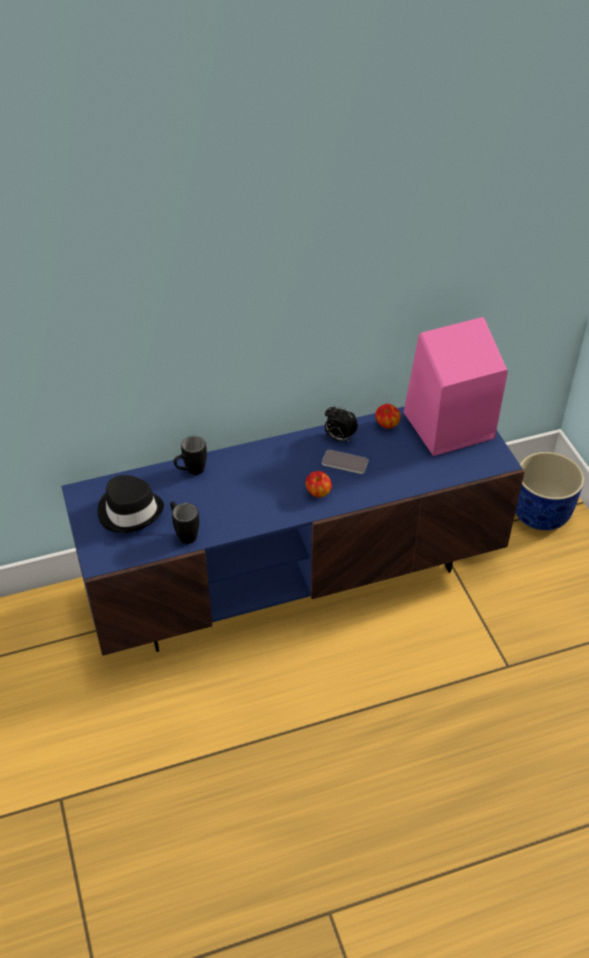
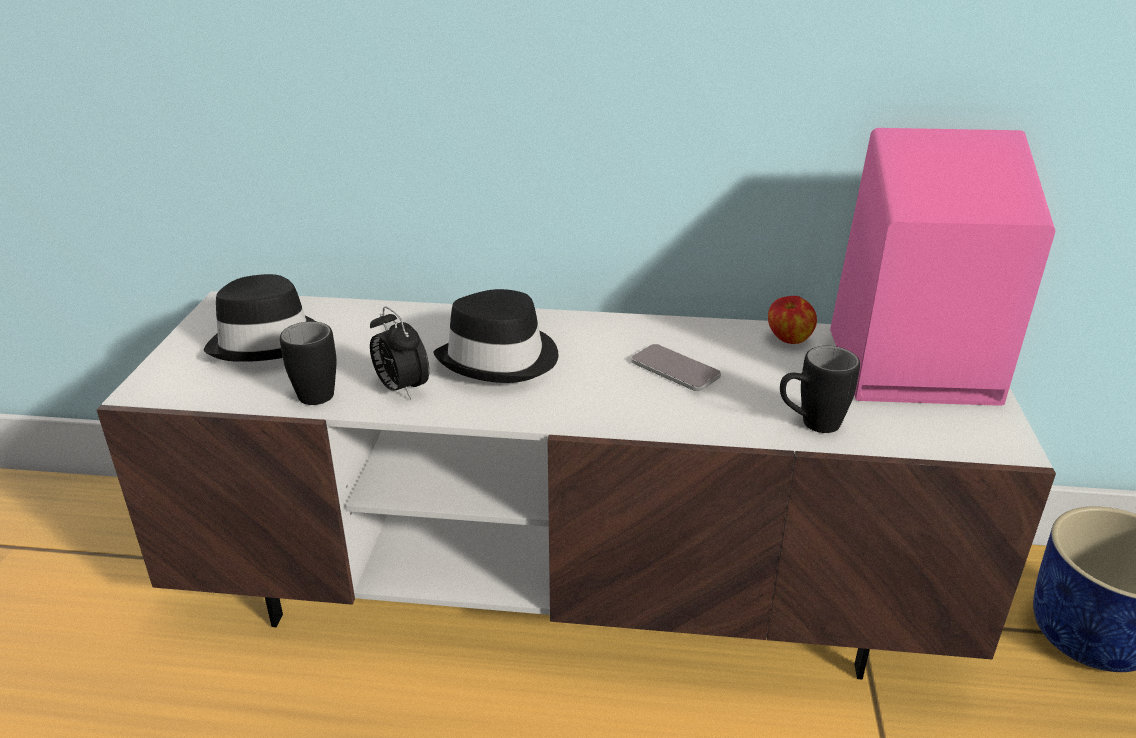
camera: 25 degrees right, 15 degrees down
blue tv stand [61,406,525,656] -> white tv stand [96,291,1056,679]
black mug [174,436,207,475] -> black mug moved to [780,346,860,433]
apple [306,471,332,498] -> none
alarm clock [325,405,358,443] -> alarm clock moved to [370,306,429,399]
none -> black hat [433,289,558,383]

